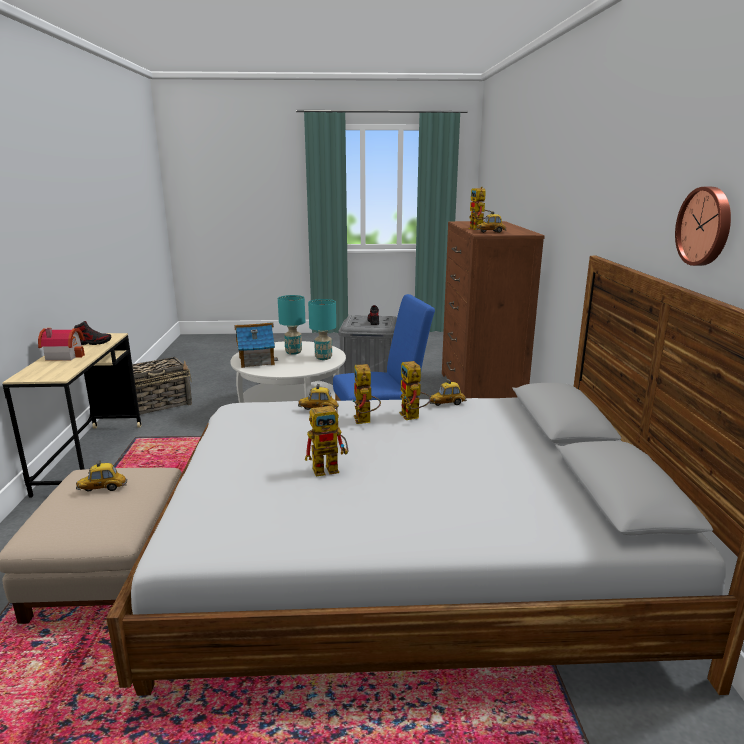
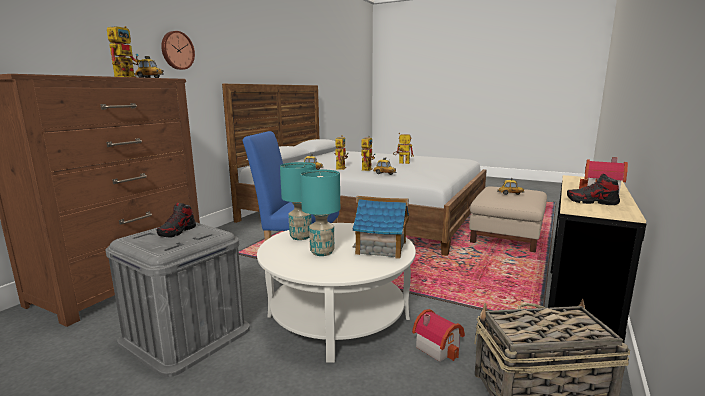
camera: 150 degrees left, 5 degrees down
wall clock [675,187,731,266] -> wall clock moved to [161,31,195,70]
none -> toy house [412,309,465,362]

